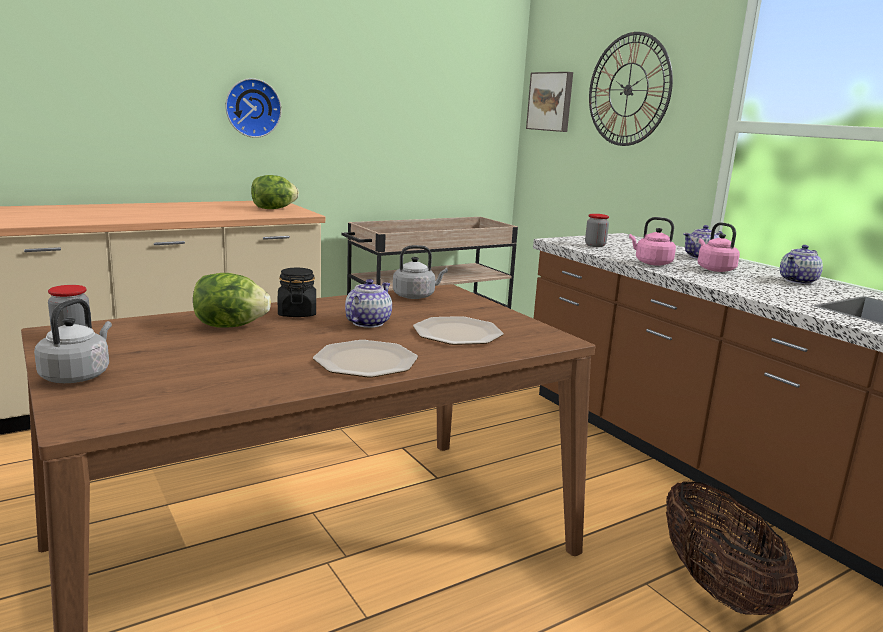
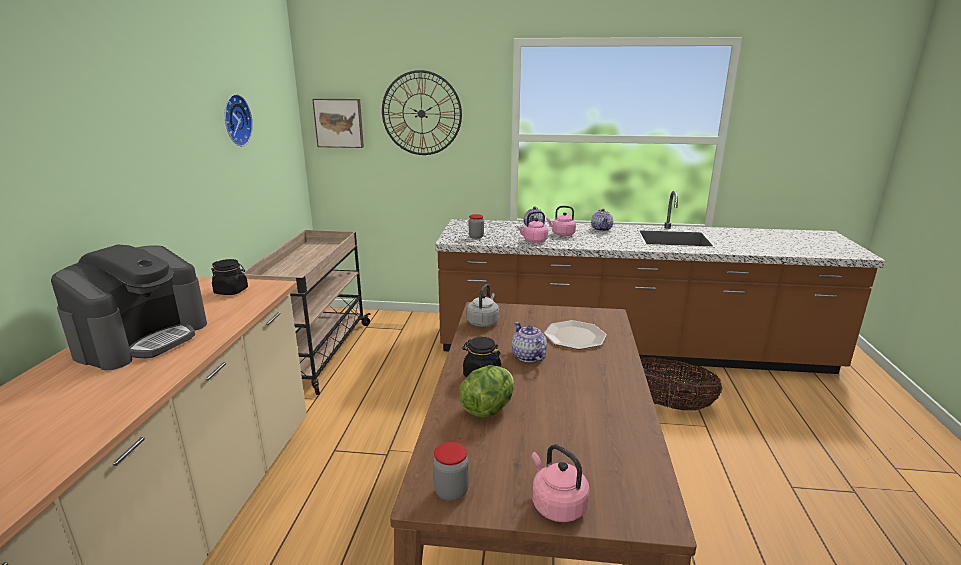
camera: 50 degrees left, 5 degrees up
grey kettle [34,298,112,383] -> pink kettle [532,444,590,522]
wall clock [225,78,282,138] -> wall clock moved to [225,94,253,146]
lettuce [251,175,299,209] -> black jar [211,259,248,295]
plate [313,340,418,378] -> none
none -> coffee machine [51,245,207,370]

